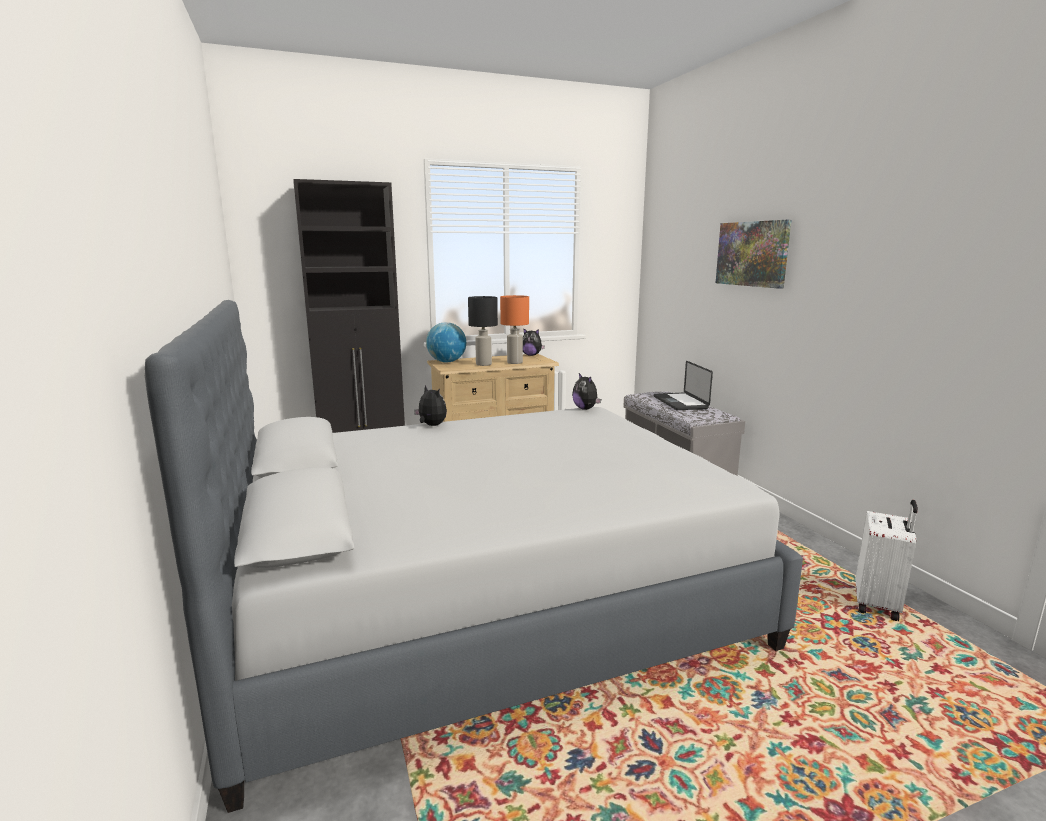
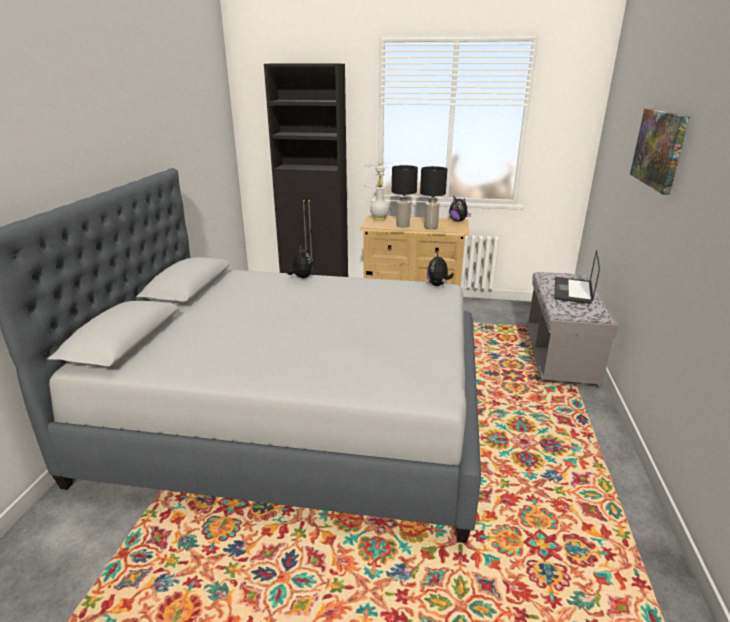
camera: 30 degrees right, 10 degrees up
globe [426,322,466,362] -> white table lamp [365,162,395,221]
orange table lamp [500,295,529,364] -> black table lamp [420,166,447,229]
white suitcase [855,500,918,621] -> none

